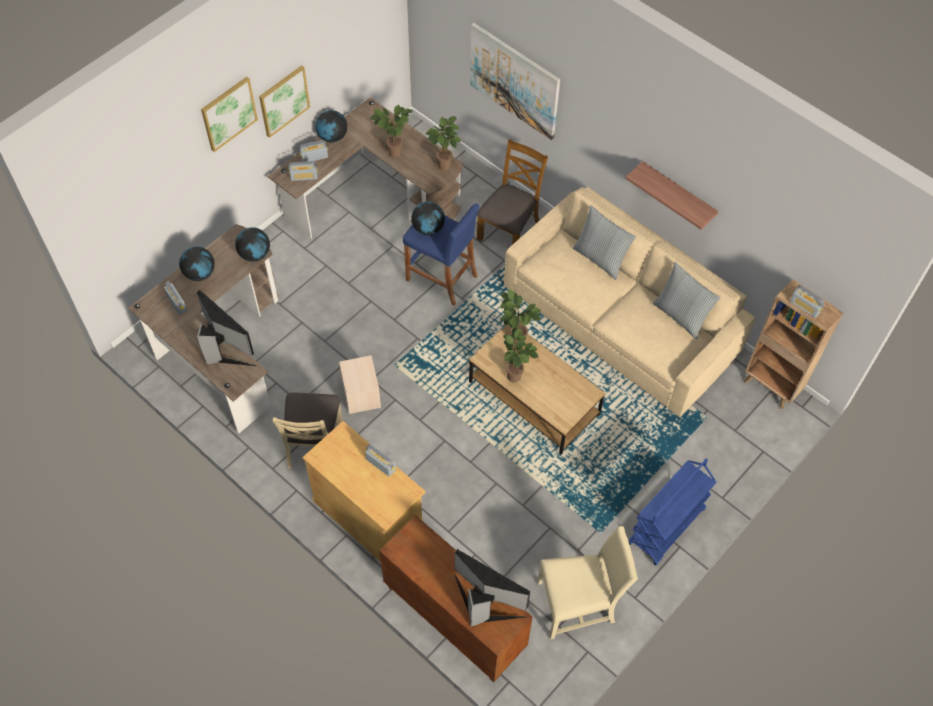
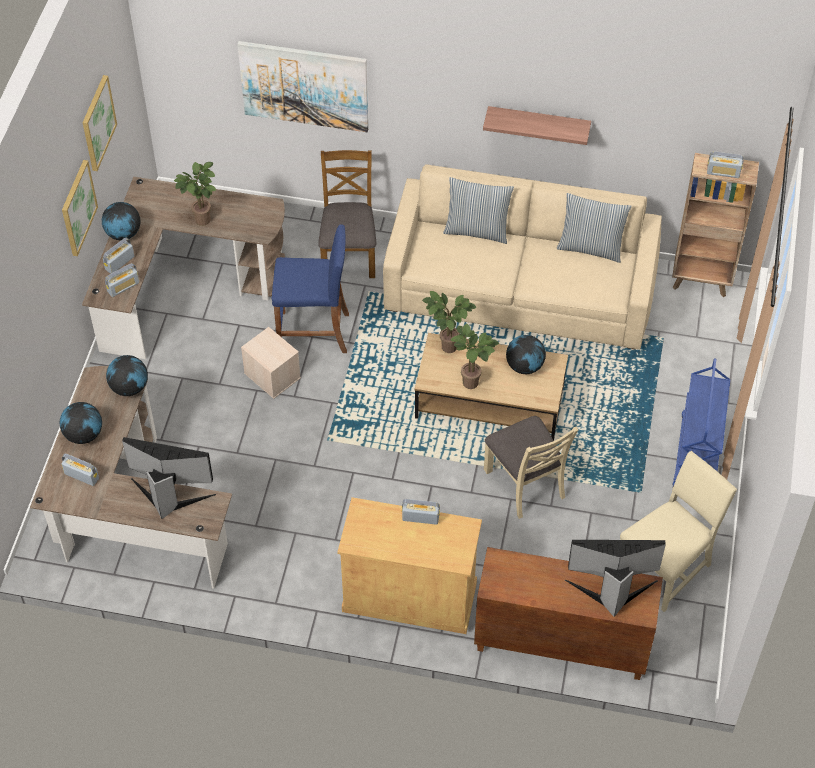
camera: 30 degrees left, 5 degrees down
picture [201,77,258,152] -> picture moved to [82,75,117,171]
beige chair [273,392,343,469] -> beige chair moved to [484,416,578,519]
beige storage box [339,355,381,414] -> beige storage box moved to [241,327,301,399]
globe [411,202,445,235] -> globe moved to [506,335,546,374]
potted plant [425,116,461,171] -> none

